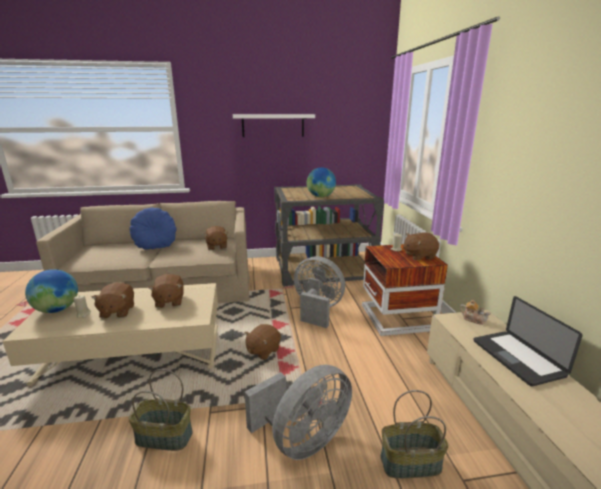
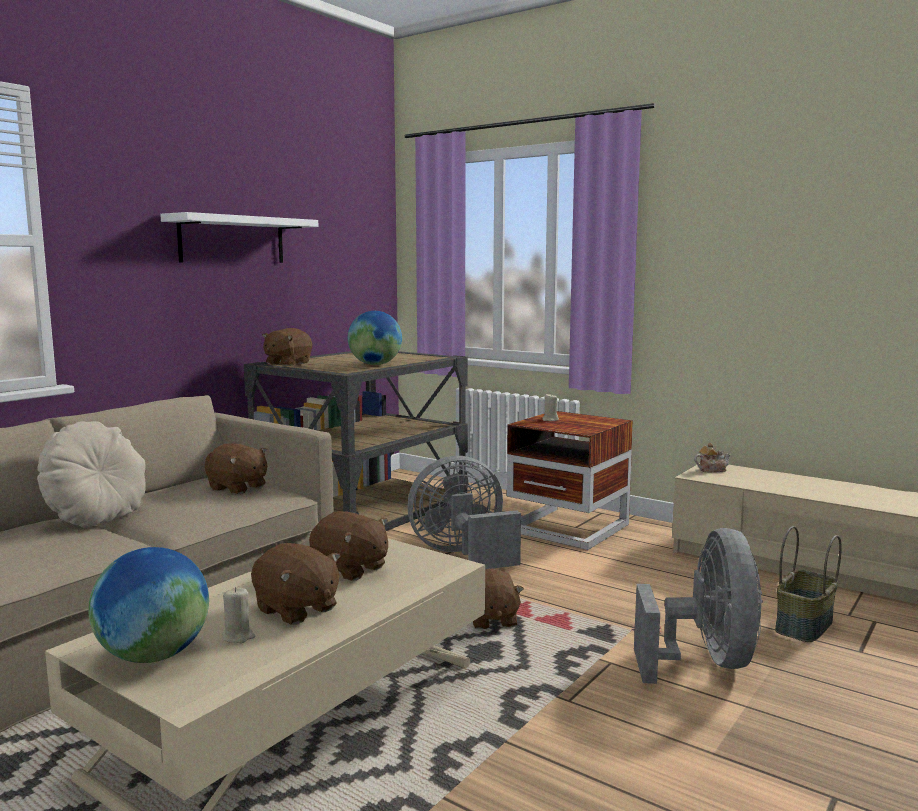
camera: 45 degrees left, 10 degrees down
basket [129,369,193,451] -> none
blue pillow [130,208,177,250] -> beige pillow [37,421,146,528]
brown plush toy [403,232,439,260] -> brown plush toy moved to [262,328,312,366]
laptop [473,296,583,387] -> none

